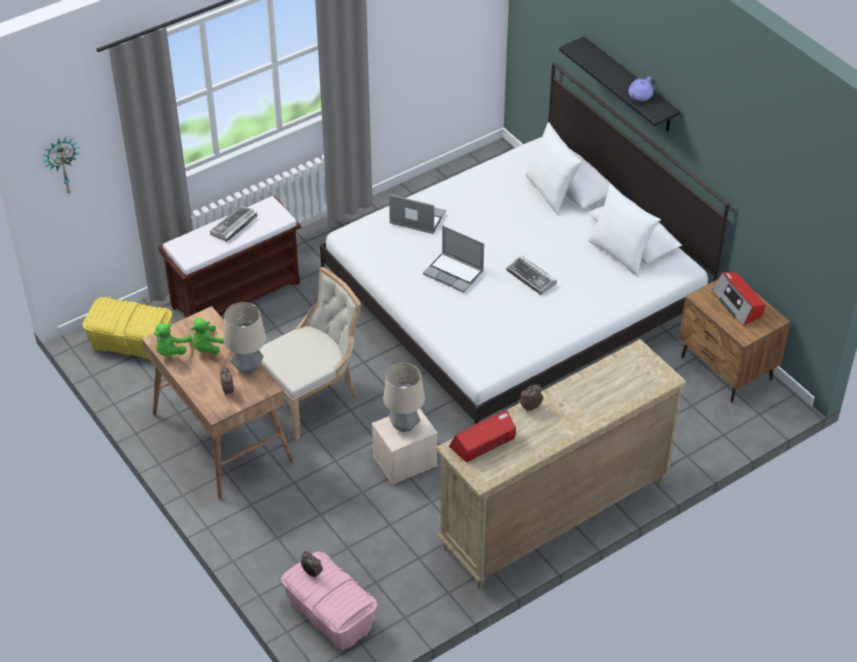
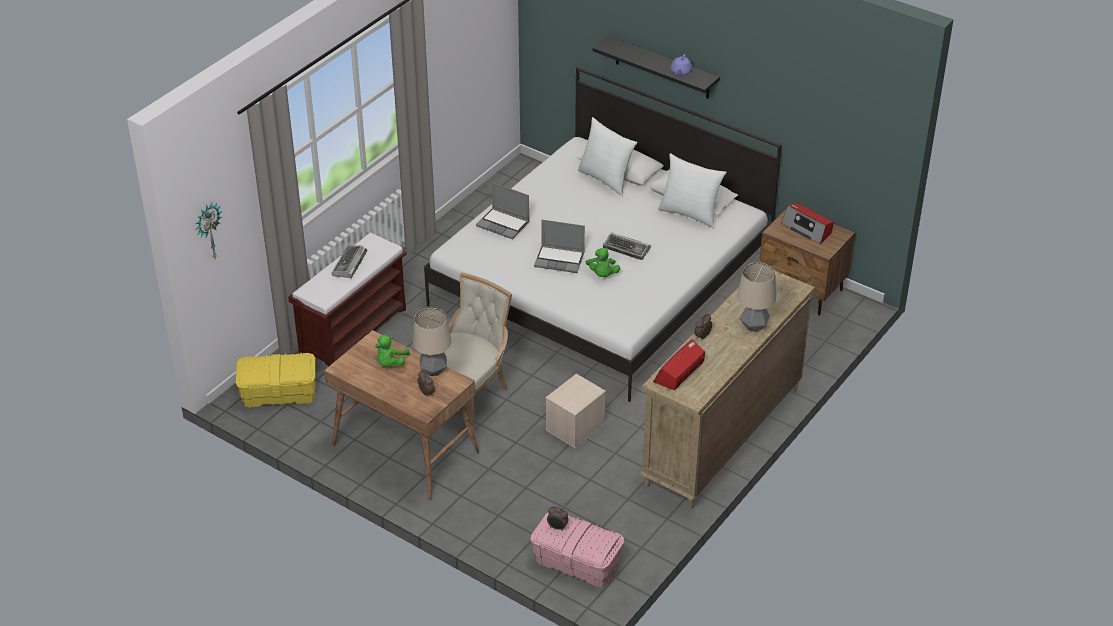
camera: 20 degrees left, 5 degrees down
green plush toy [154,323,192,356] -> green plush toy moved to [586,248,620,277]
table lamp [383,363,425,432] -> table lamp moved to [737,262,776,332]
laptop [389,194,446,234] -> laptop turned 150 degrees counterclockwise [476,182,530,239]

